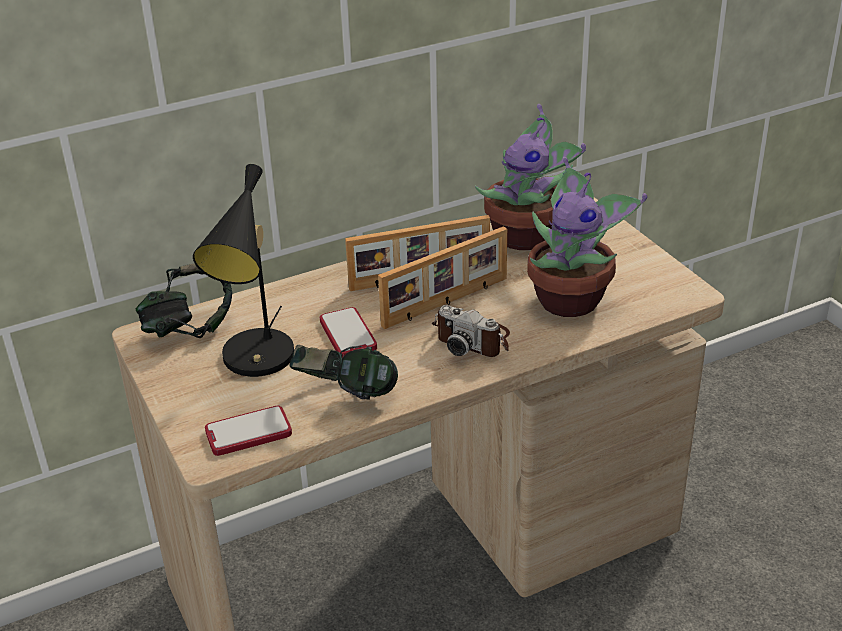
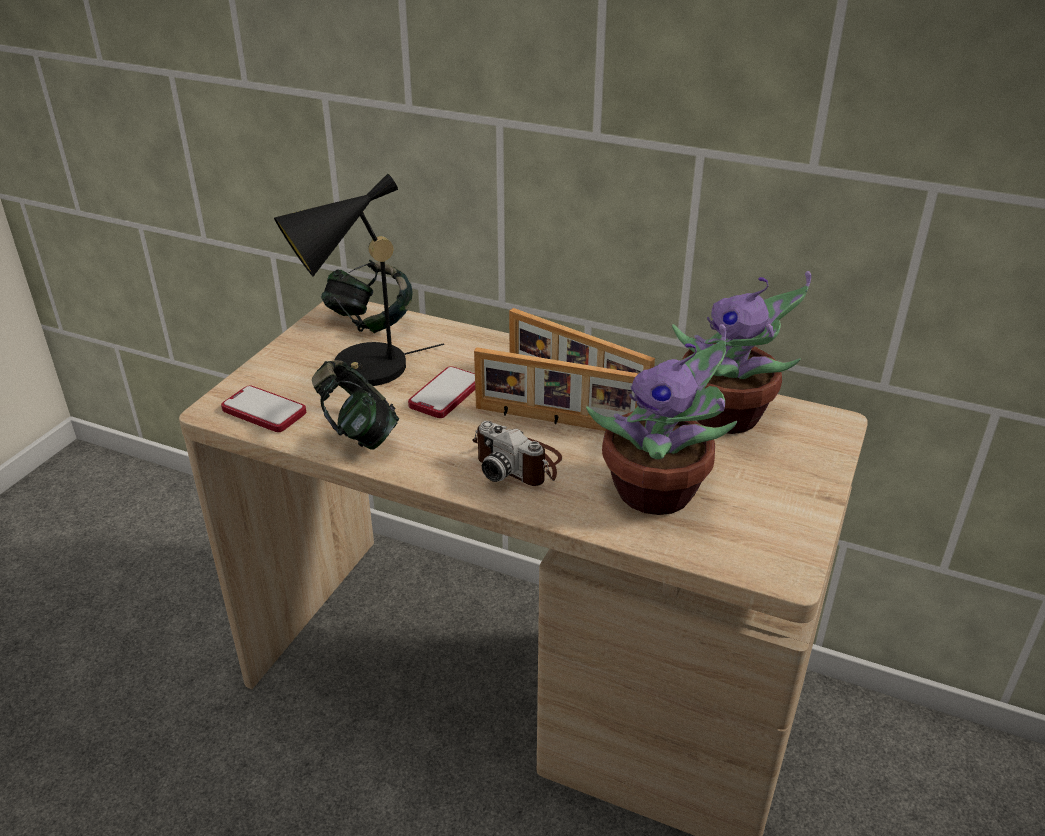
camera: 50 degrees right, 0 degrees up
camera [432,305,510,357] -> camera turned 45 degrees counterclockwise [472,421,562,486]

